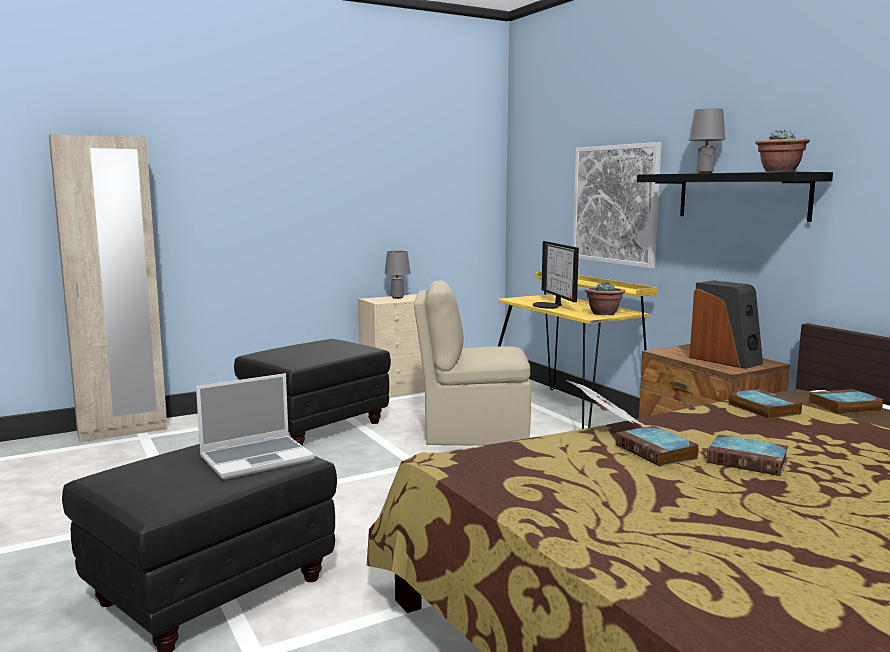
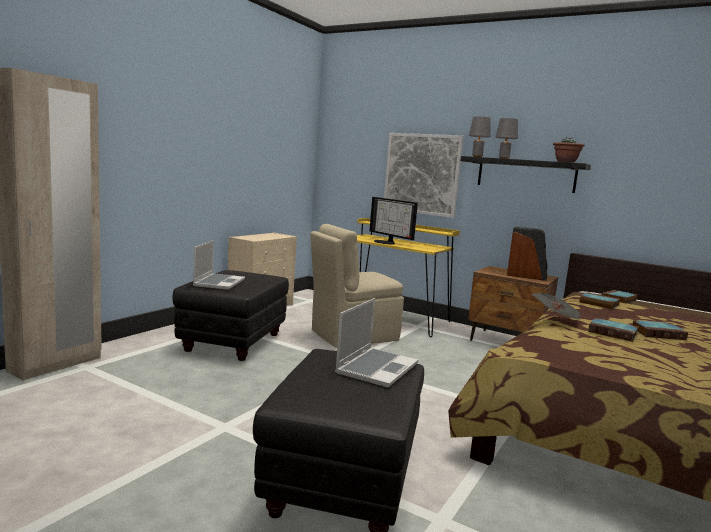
camera: 30 degrees left, 0 degrees up
grey table lamp [385,251,411,299] -> grey table lamp moved to [469,116,491,157]
potted plant [585,281,625,315] -> none
none -> laptop [193,240,245,290]

